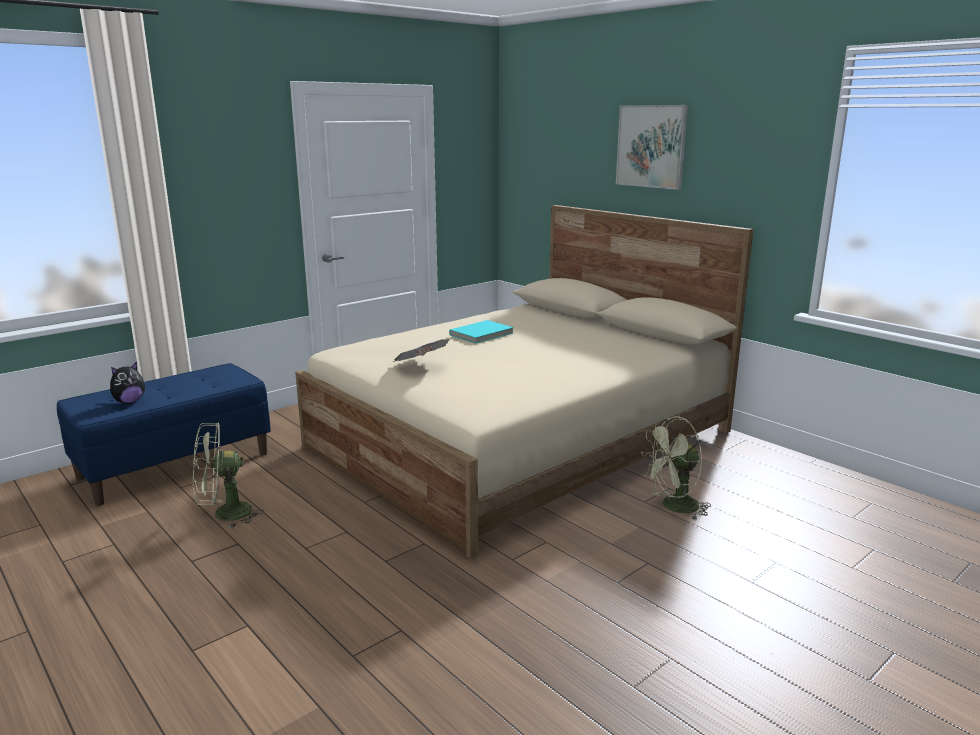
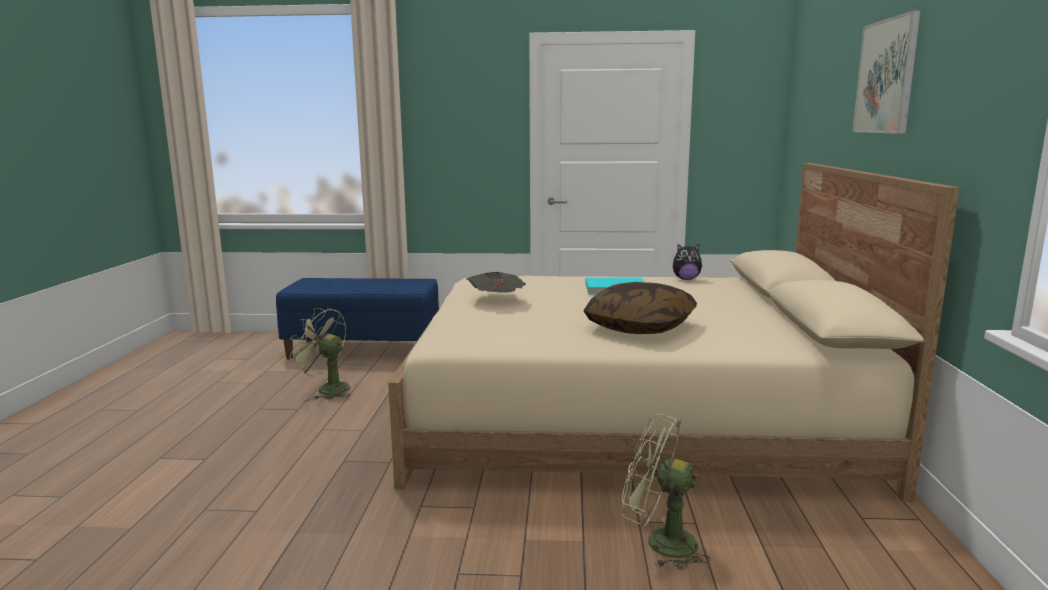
camera: 45 degrees right, 5 degrees down
plush toy [110,362,145,404] -> plush toy moved to [673,244,702,280]
none -> pillow [583,282,697,334]

